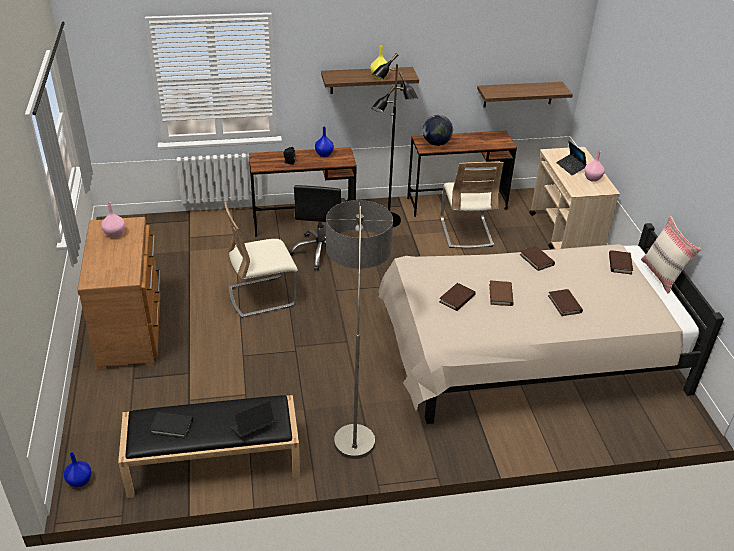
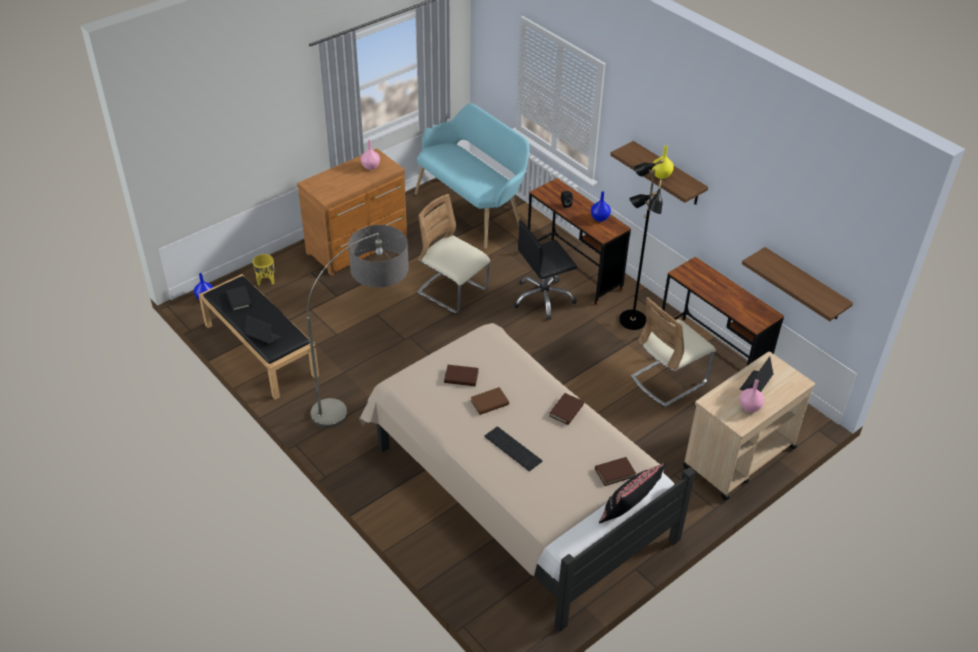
camera: 60 degrees right, 5 degrees up
globe [423,115,453,146] -> none
brown book [548,289,583,316] -> keyboard [485,427,543,471]
beige pillow [641,216,701,294] -> black pillow [599,463,666,523]
none -> yellow planter [252,254,275,285]
none -> turquoise bench [414,103,529,249]

